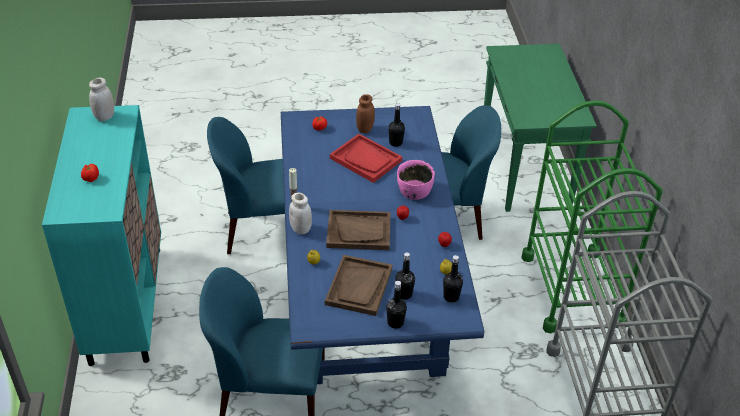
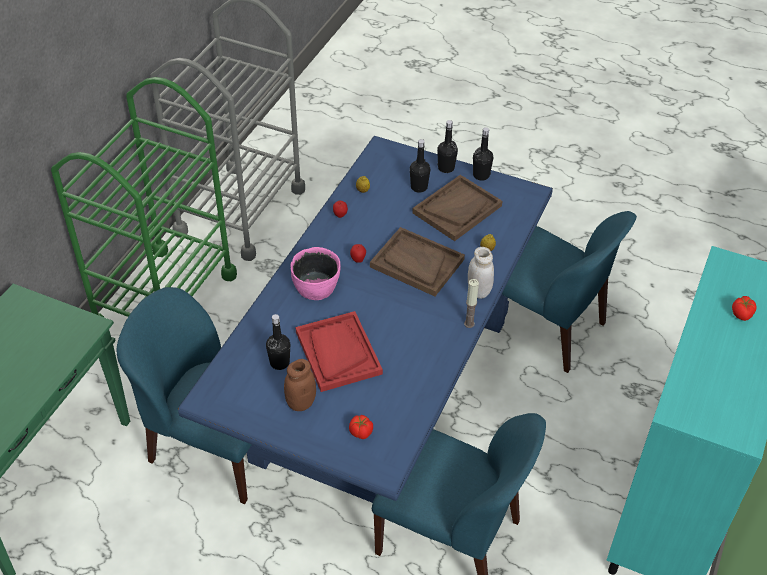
camera: 150 degrees left, 5 degrees up
white jar [89,78,114,122] -> none
black bottle [443,255,463,302] -> black bottle moved to [473,127,493,181]

